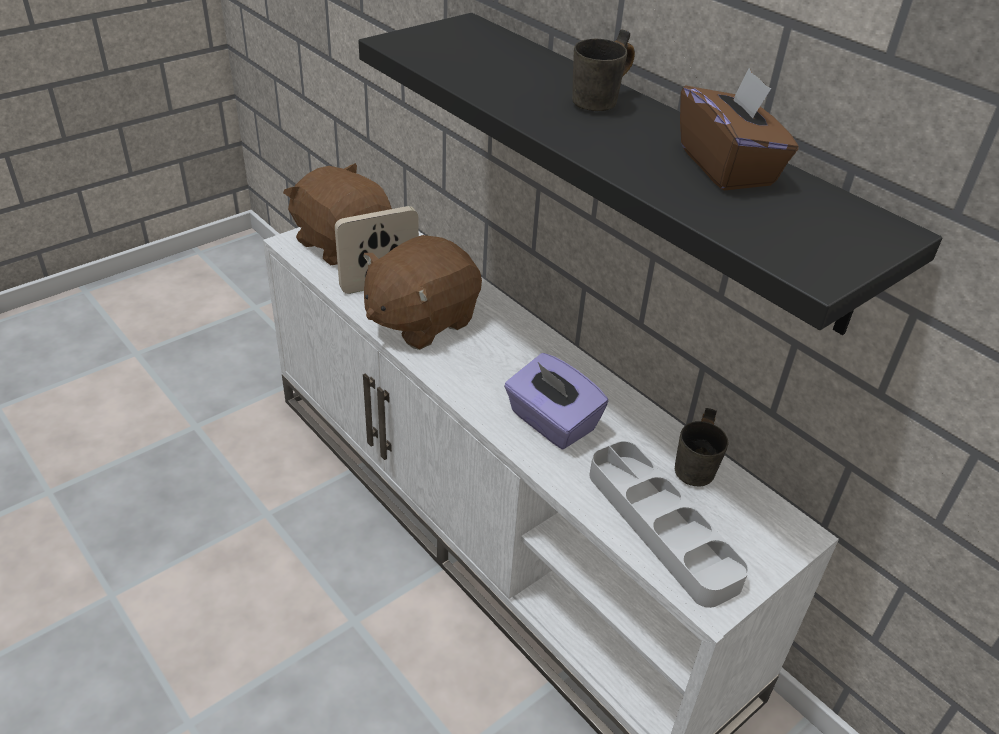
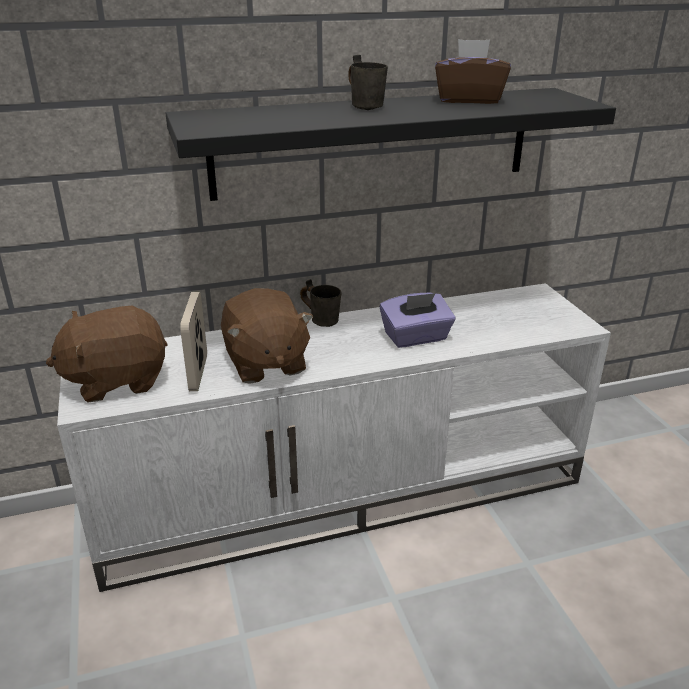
camera: 65 degrees left, 10 degrees down
grey tray [589,441,749,608] -> none
grey mug [675,408,728,486] -> grey mug moved to [300,279,341,327]

